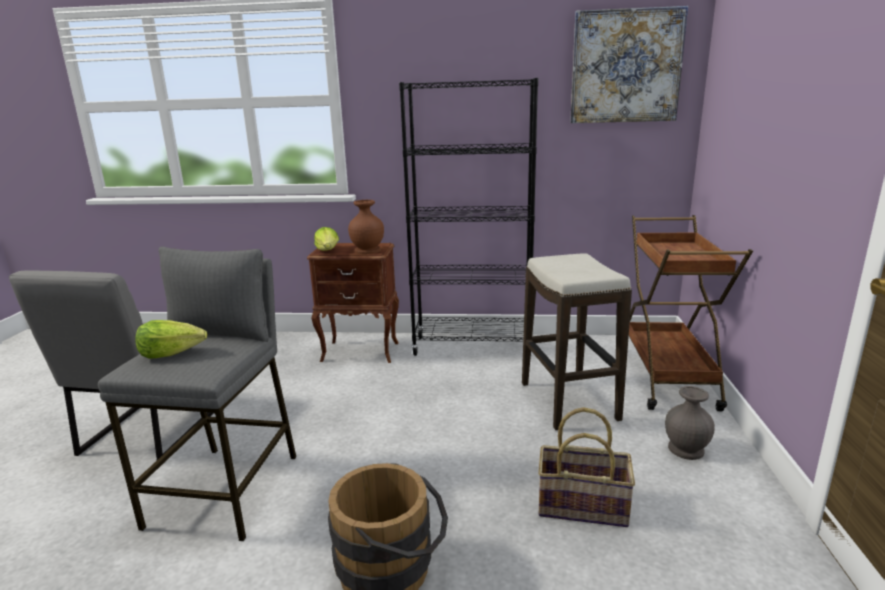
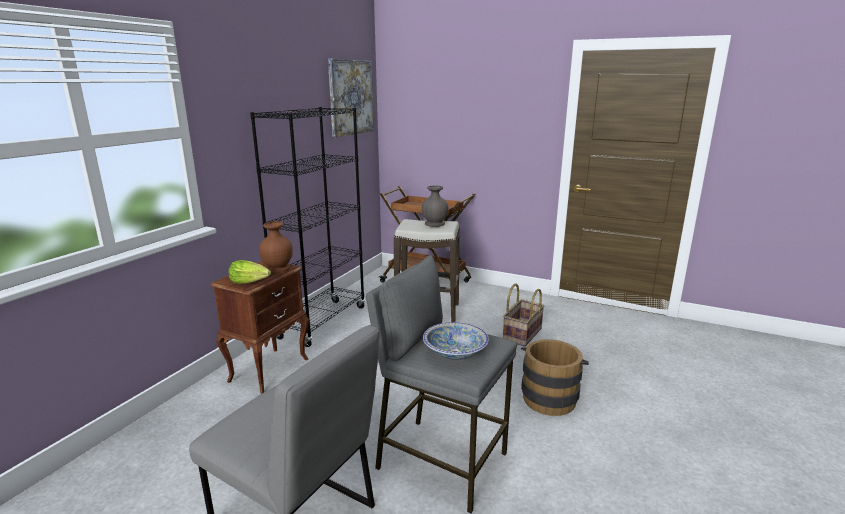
camera: 70 degrees left, 0 degrees up
lettuce [136,320,207,359] -> bowl [423,322,489,360]
grey vase [665,386,715,460] -> grey vase moved to [422,185,448,227]

